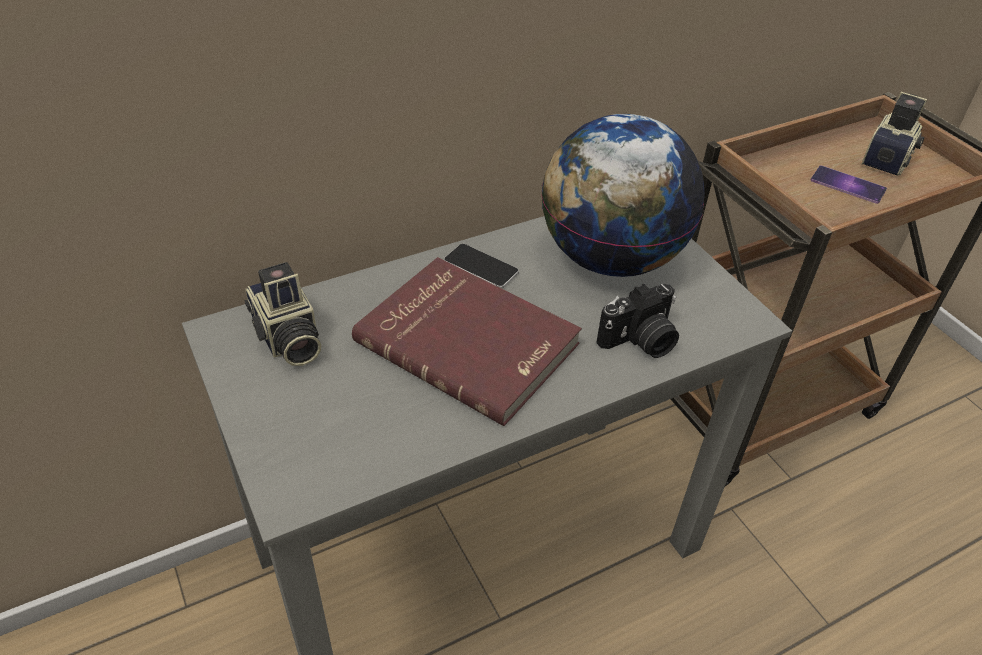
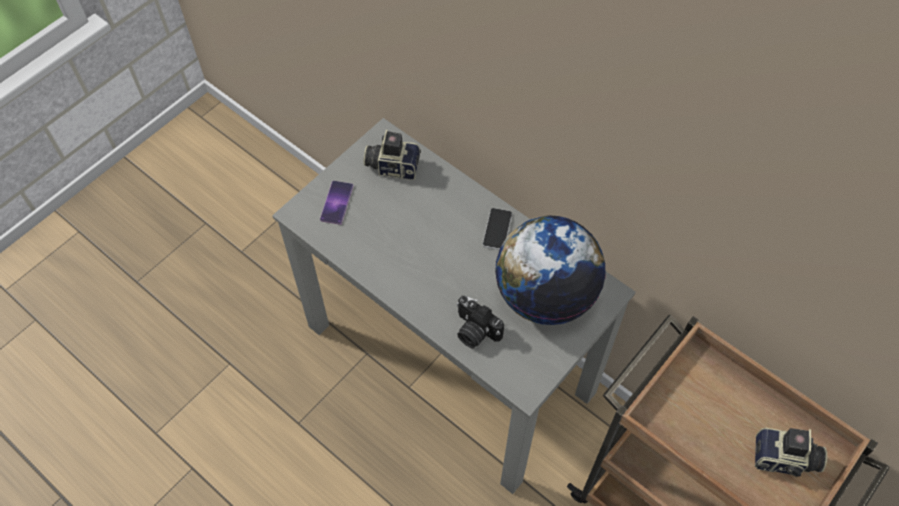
camera: 70 degrees right, 15 degrees up
camera [244,262,321,366] -> camera turned 60 degrees clockwise [364,130,421,180]
red book [352,257,582,426] -> none
phone [811,165,887,204] -> phone moved to [320,181,353,225]

